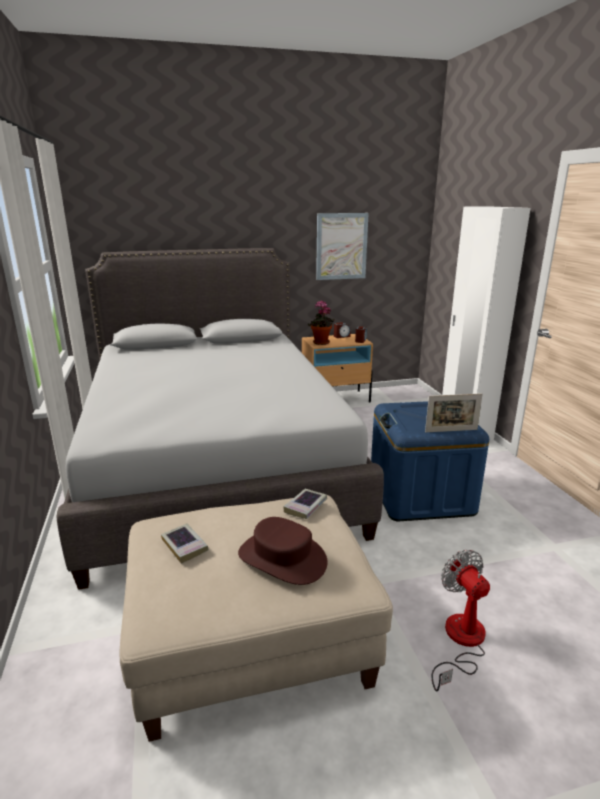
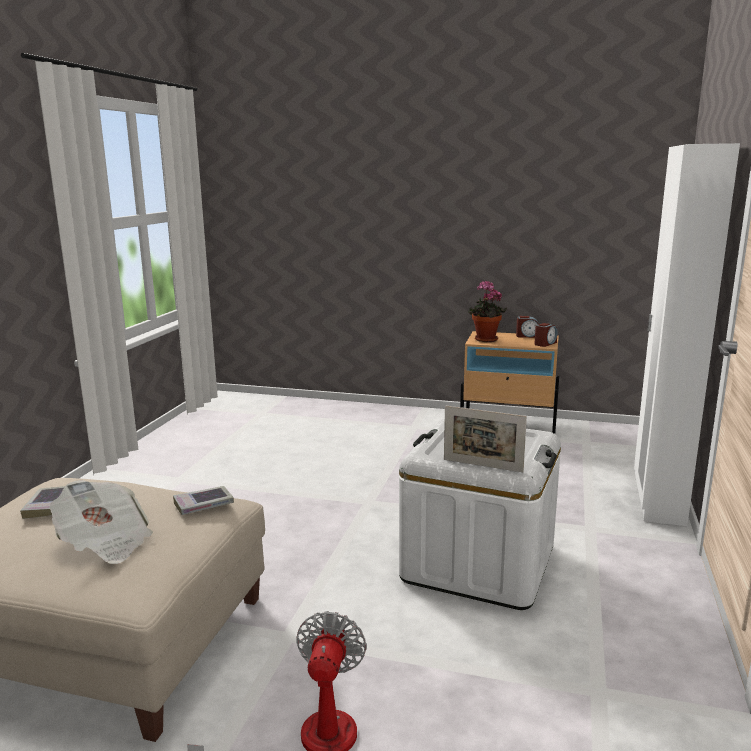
camera: 30 degrees right, 5 degrees down
grey bed [56,248,384,590] -> none
brown hat [238,517,328,585] -> newspaper [49,480,153,564]
picture [316,213,369,280] -> none
blue storage box [371,401,489,522] -> white storage box [399,418,561,610]

